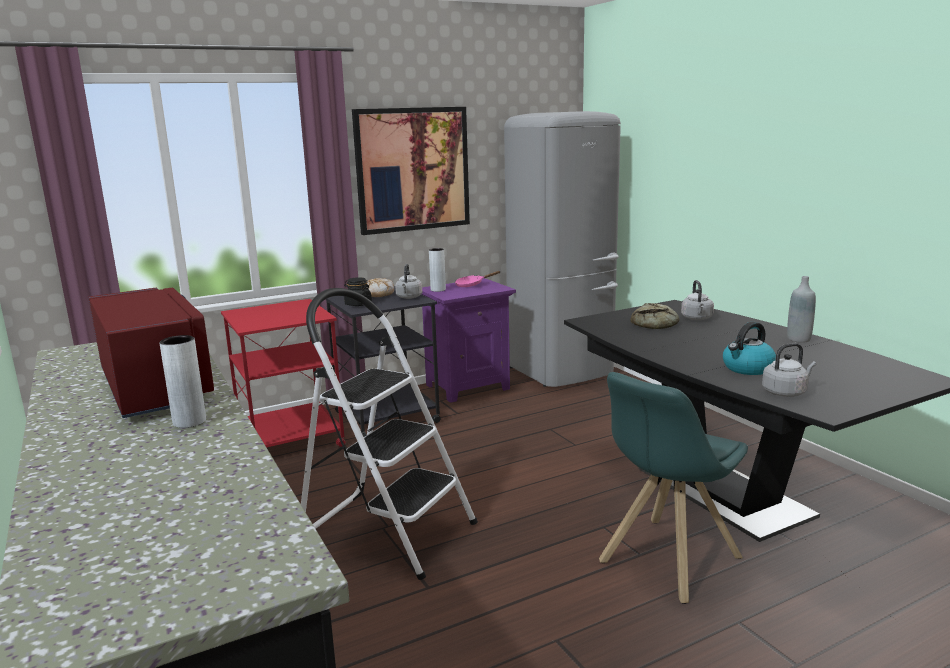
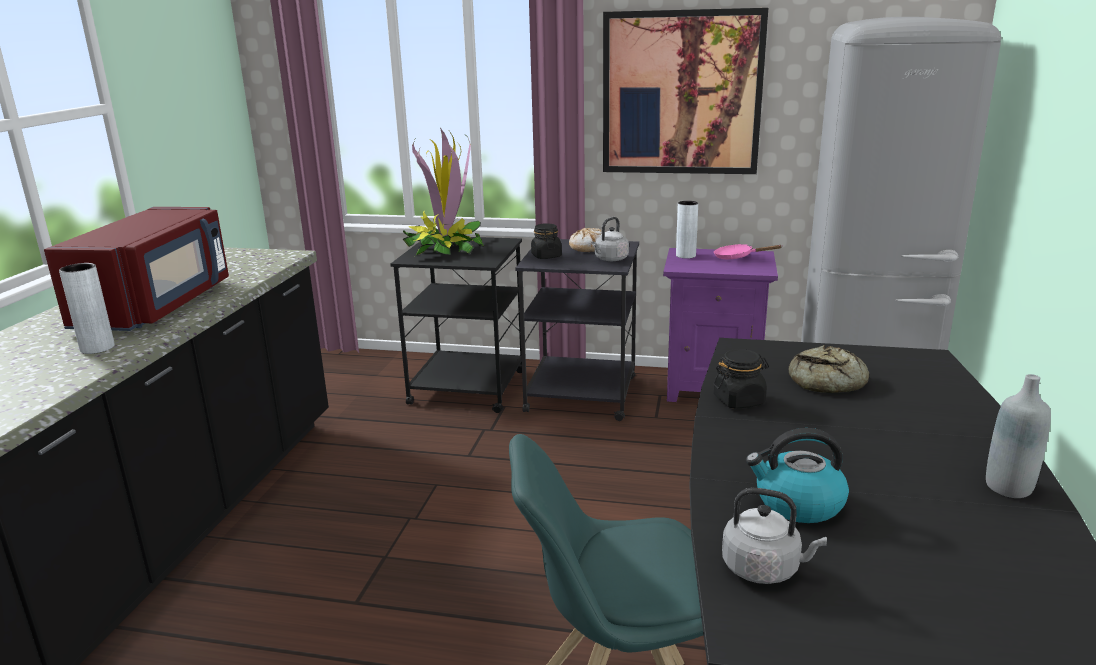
camera: 40 degrees right, 5 degrees up
red cart [221,299,346,448] -> black cart [390,237,522,413]
step ladder [301,288,478,580] -> none
grey kettle [681,280,714,320] -> none
none -> potted plant [403,128,484,256]
none -> black jar [714,349,769,409]

